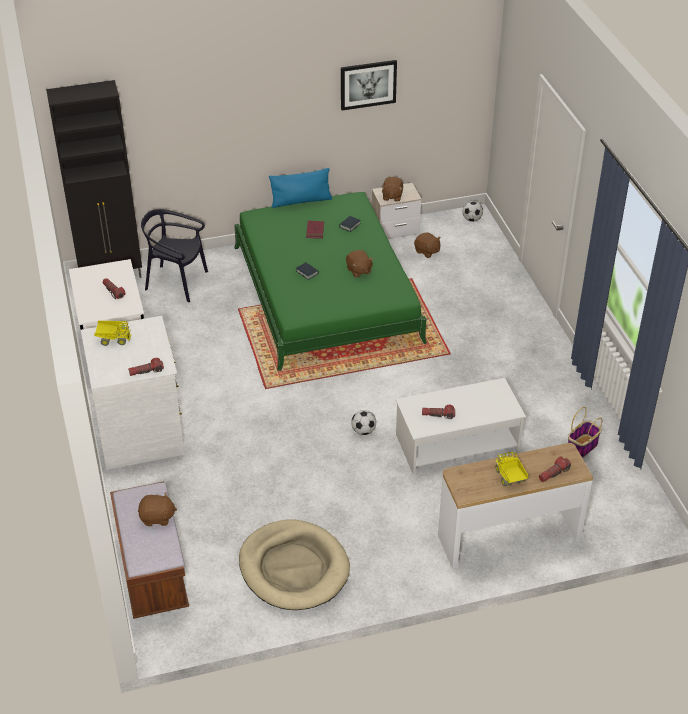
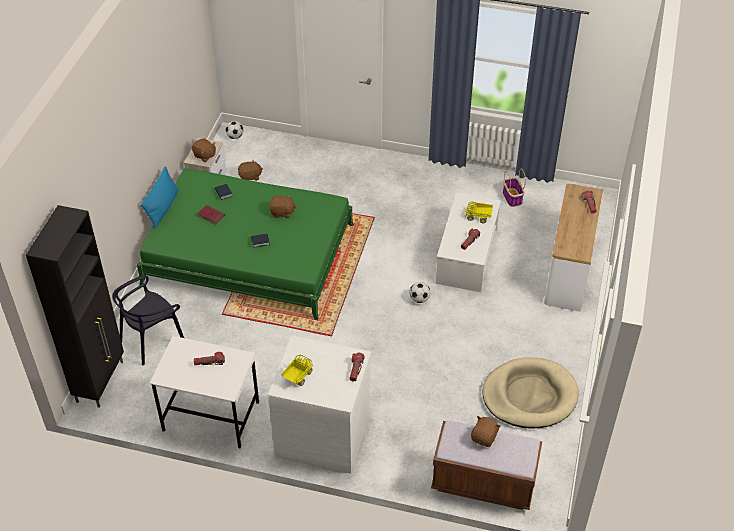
camera: 60 degrees left, 5 degrees up
picture [341,60,397,110] -> none
toy truck [495,452,528,486] -> toy truck moved to [465,201,493,223]

